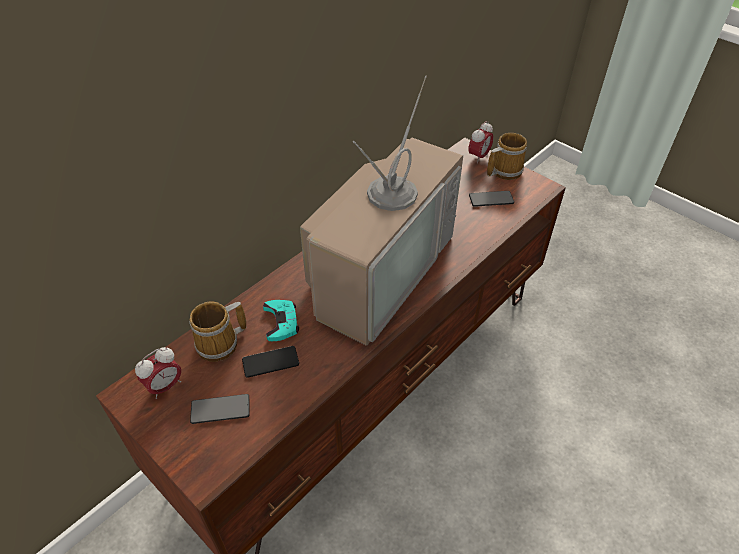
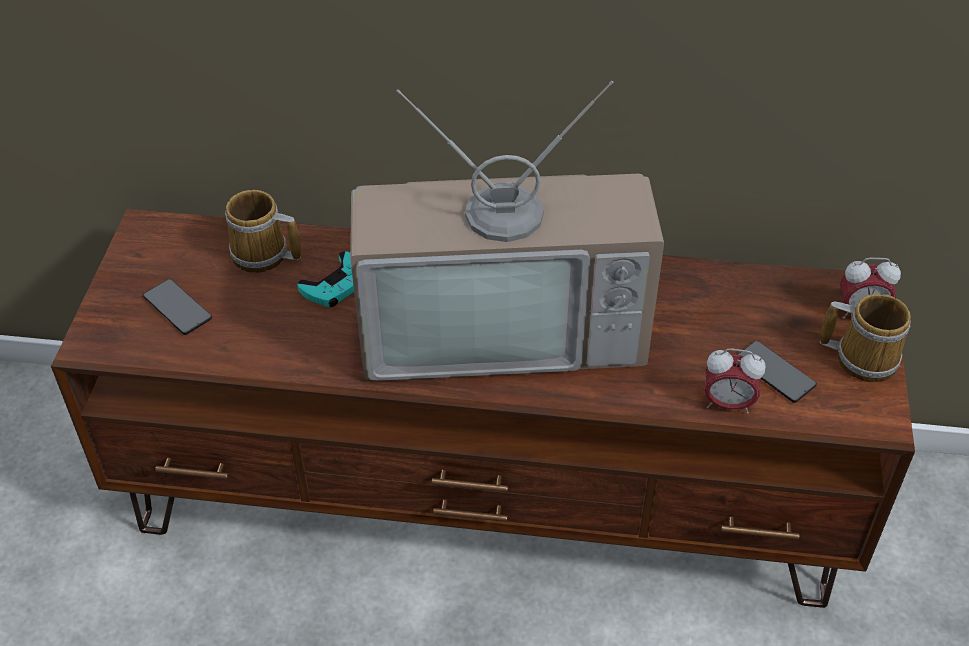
camera: 55 degrees right, 0 degrees up
alarm clock [135,347,181,399] -> alarm clock moved to [705,348,766,414]
phone [242,346,299,378] -> none

